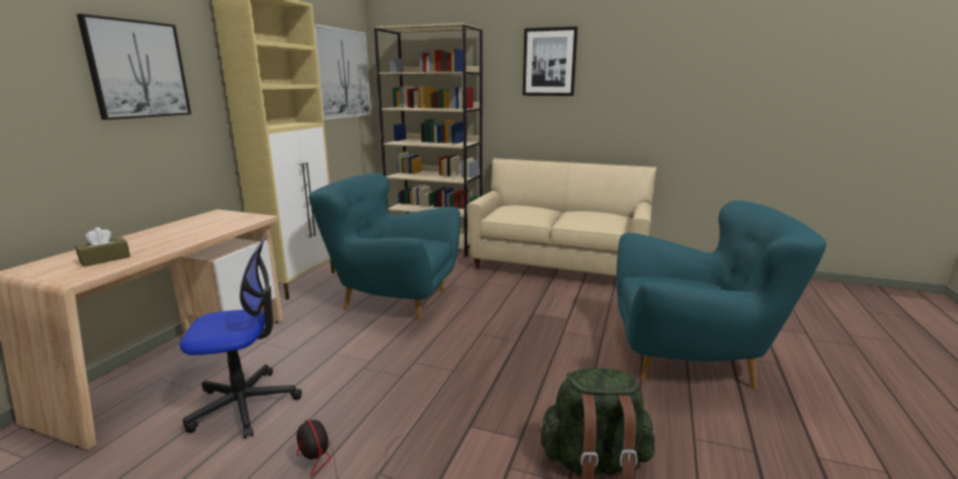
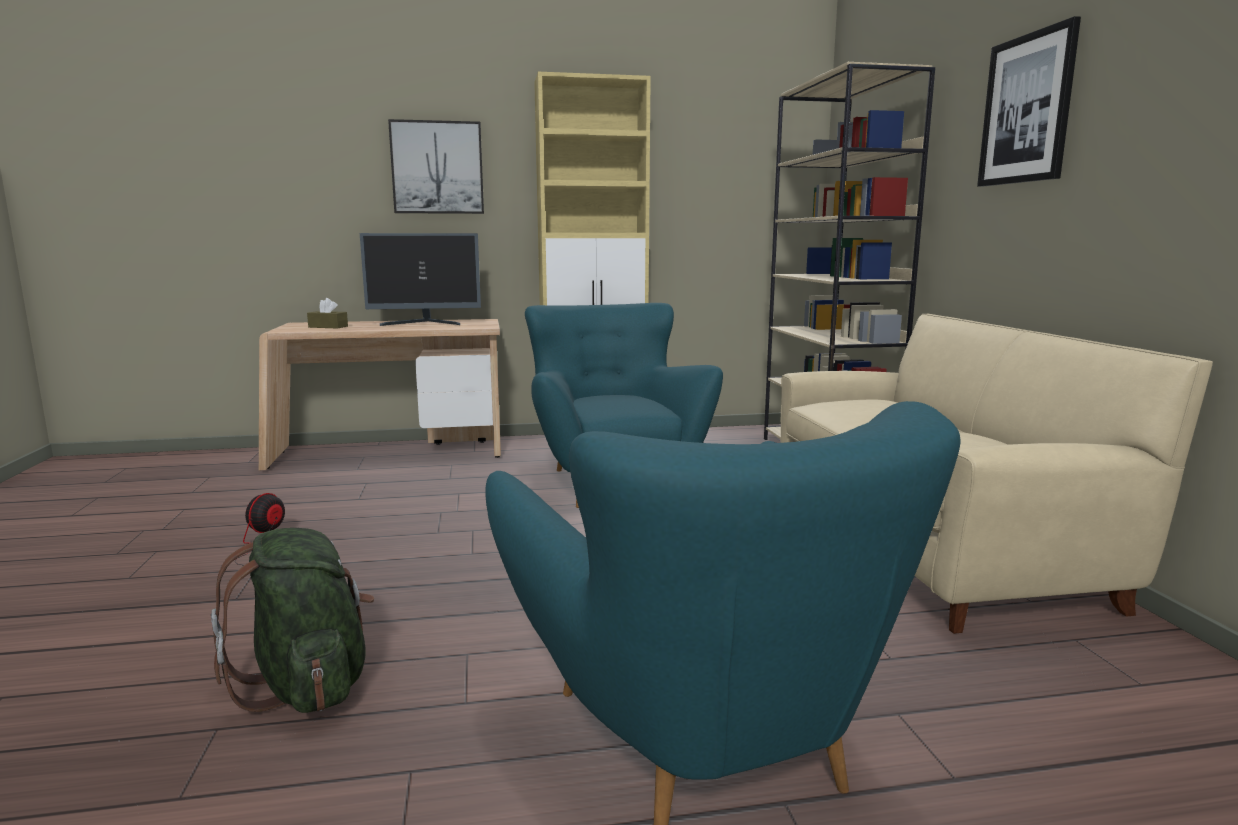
camera: 60 degrees right, 5 degrees down
office chair [180,236,302,439] -> none
picture [314,24,371,120] -> none
none -> monitor [360,233,481,326]

